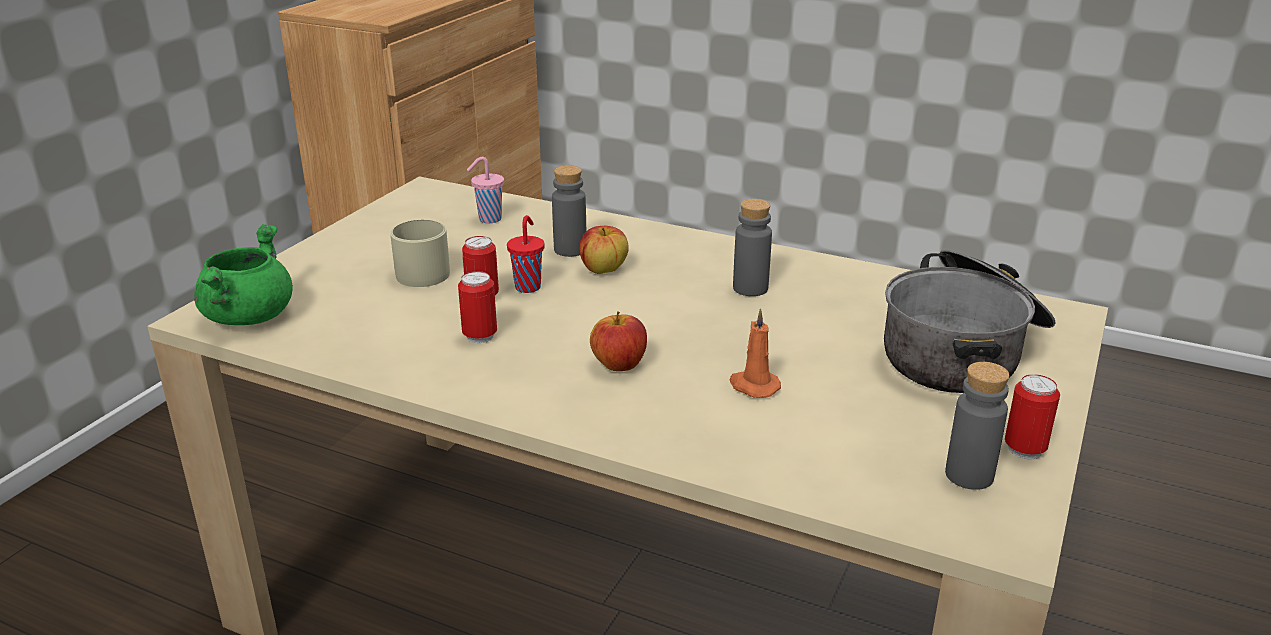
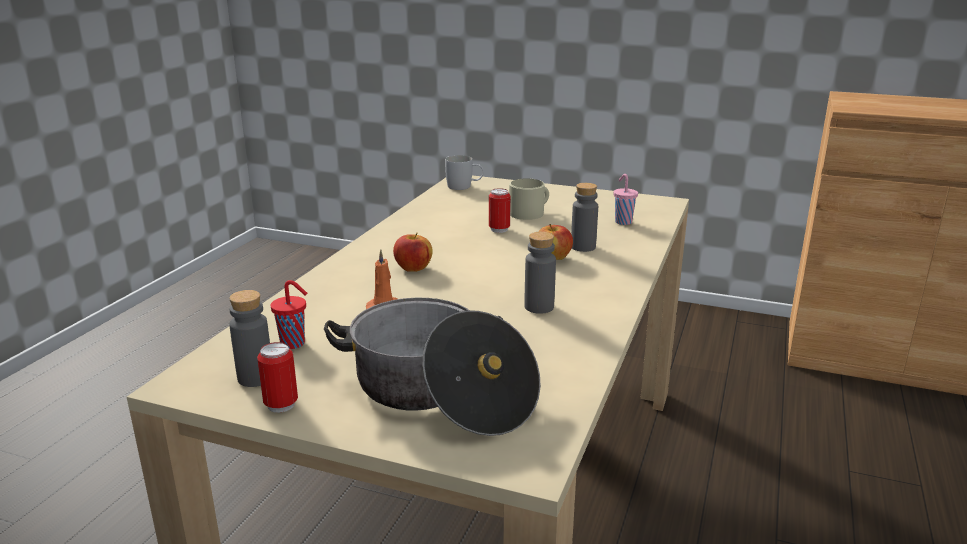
camera: 85 degrees right, 5 degrees down
green cooking pot [194,224,293,325] -> white mug [445,155,484,190]
can [458,271,497,343] -> none
red cup [507,215,545,293] -> red cup moved to [270,280,307,349]

